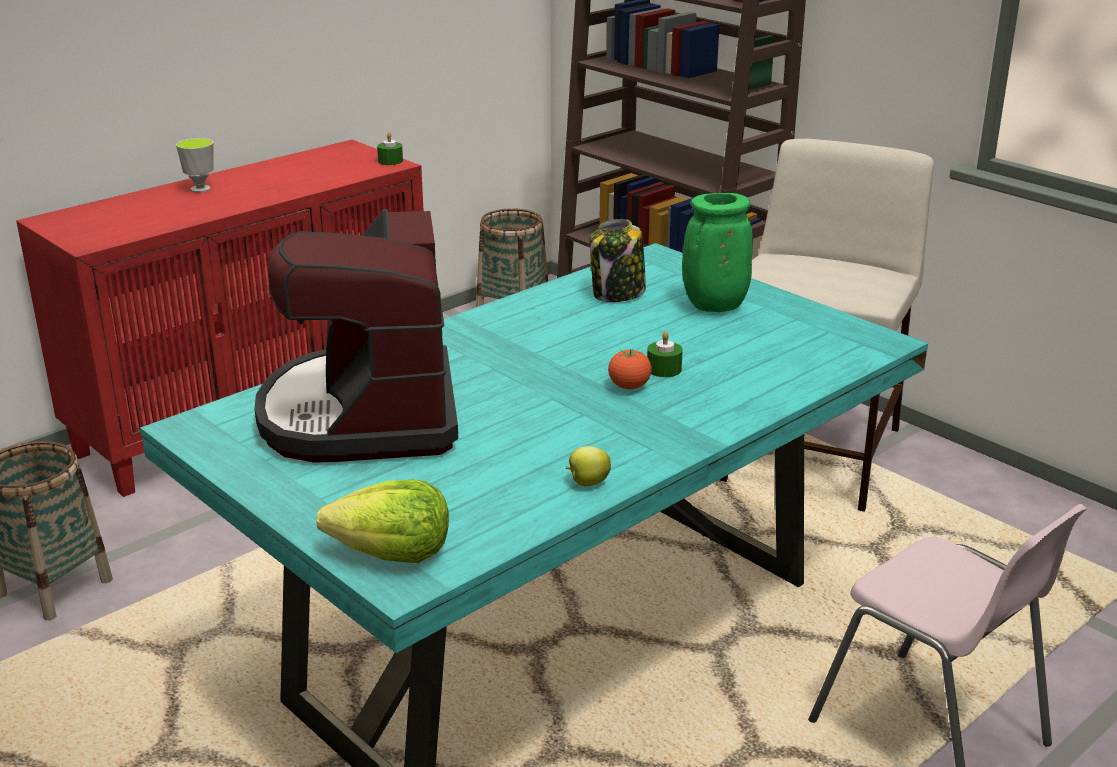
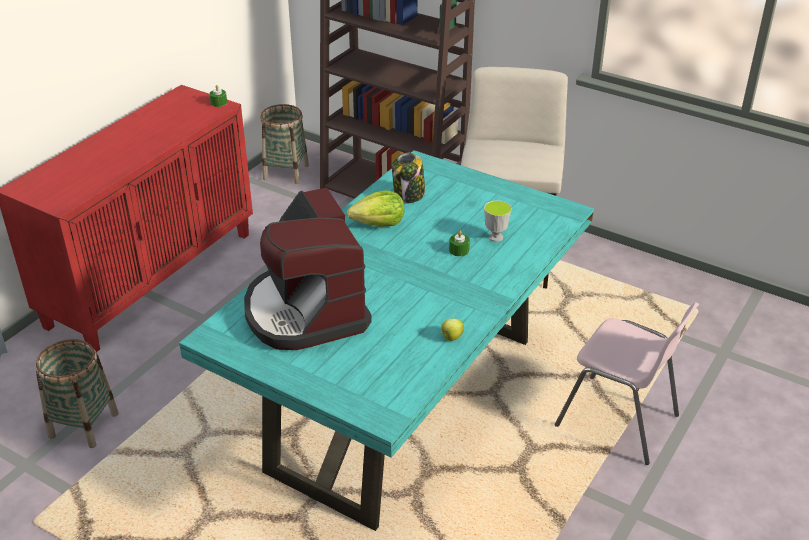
camera: 15 degrees left, 10 degrees up
cup [176,138,213,193] -> cup moved to [484,200,512,242]
lettuce [316,479,449,563] -> lettuce moved to [347,190,404,227]
tomato [608,349,652,389] -> none
green vase [682,193,753,312] -> none

